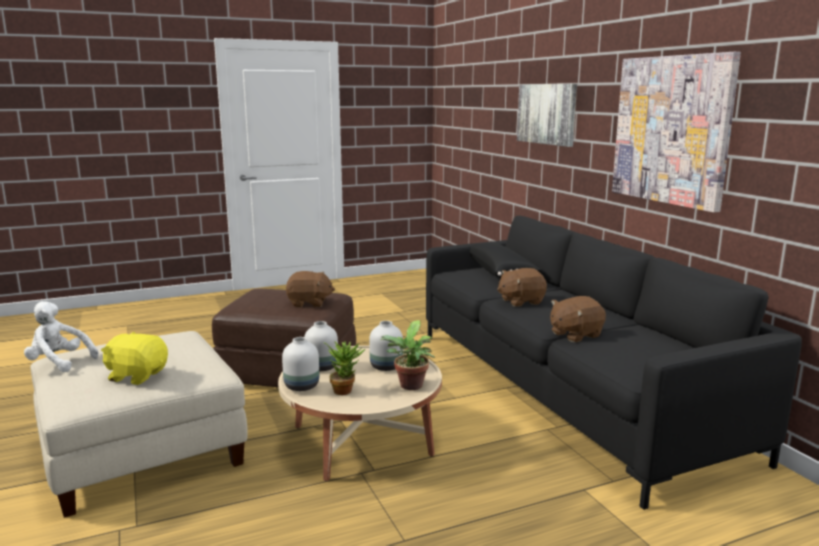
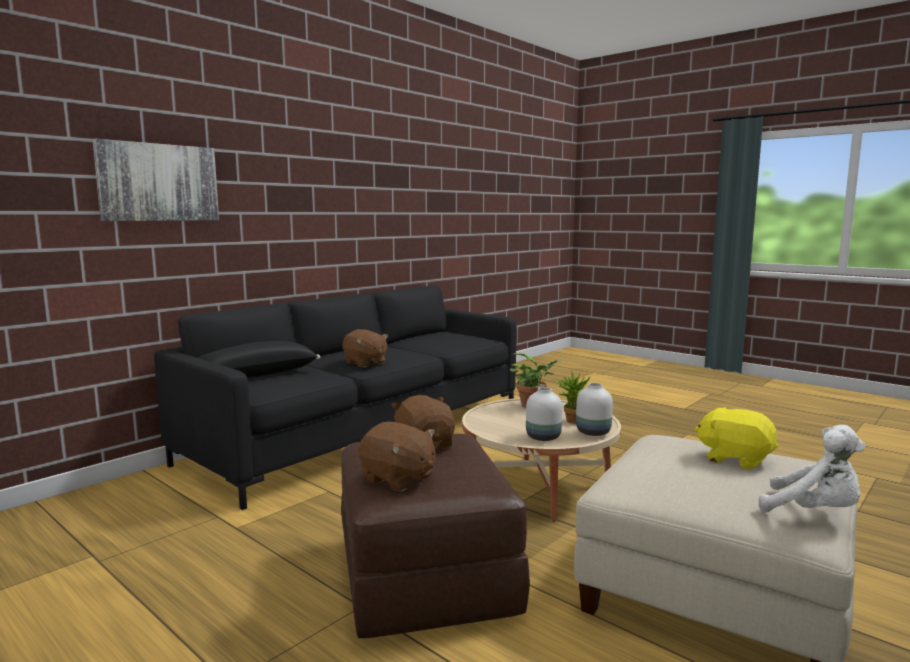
camera: 115 degrees left, 5 degrees down
white plush toy [24,301,99,372] -> white plush toy turned 45 degrees counterclockwise [759,425,866,512]
yellow plush toy [101,332,168,385] -> yellow plush toy turned 135 degrees clockwise [694,407,778,470]
white vase [369,321,403,371] -> none
brown plush toy [550,296,606,342] -> brown plush toy moved to [358,422,436,491]
picture [612,52,741,213] -> none

